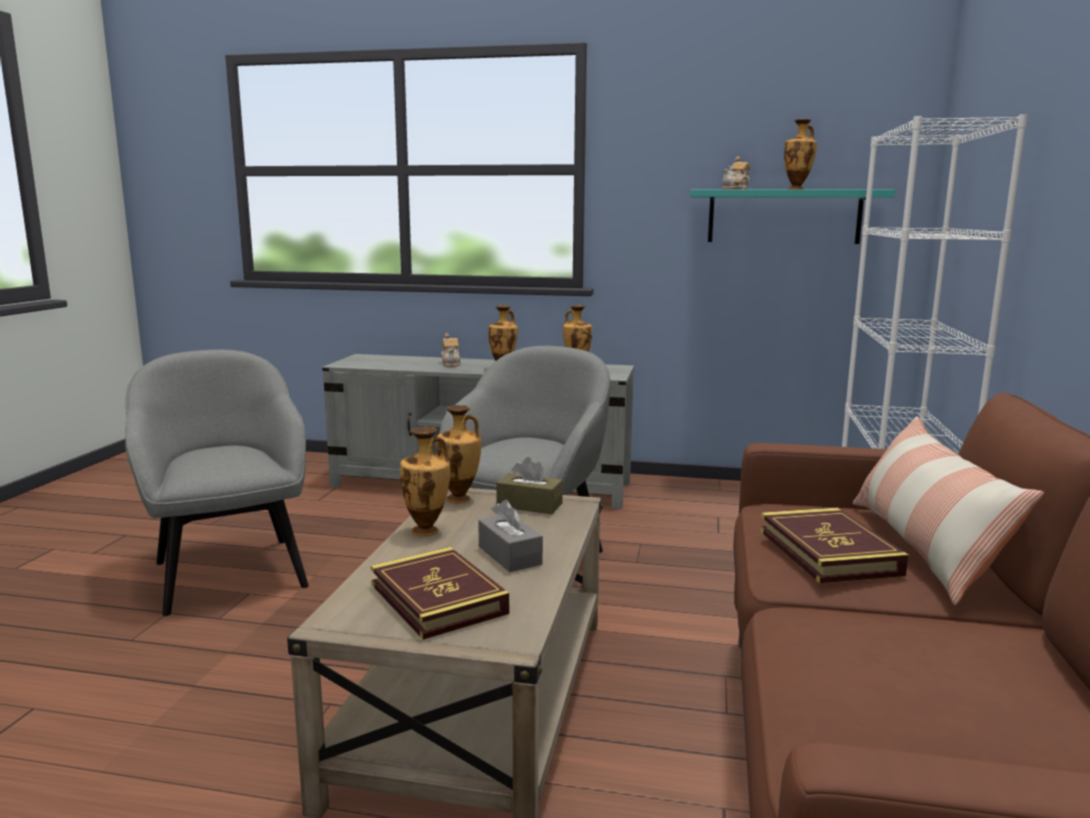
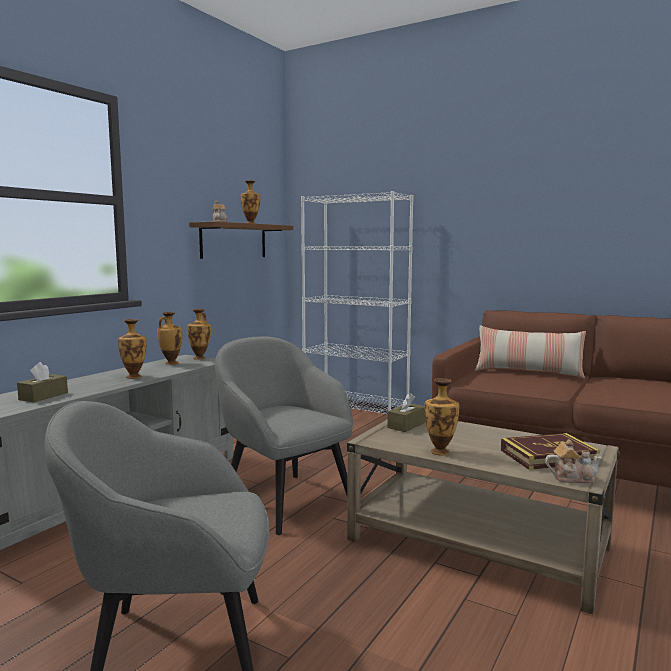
camera: 70 degrees left, 5 degrees down
vase [437,405,481,503] -> vase moved to [187,309,211,360]
teapot [441,333,461,367] -> teapot moved to [545,439,602,483]
grey tissue box [478,500,543,572] -> none
turquoise shelf [690,189,895,244] -> brown shelf [189,221,293,259]
book [760,508,909,583] -> none
none -> brown tissue box [17,362,68,402]

